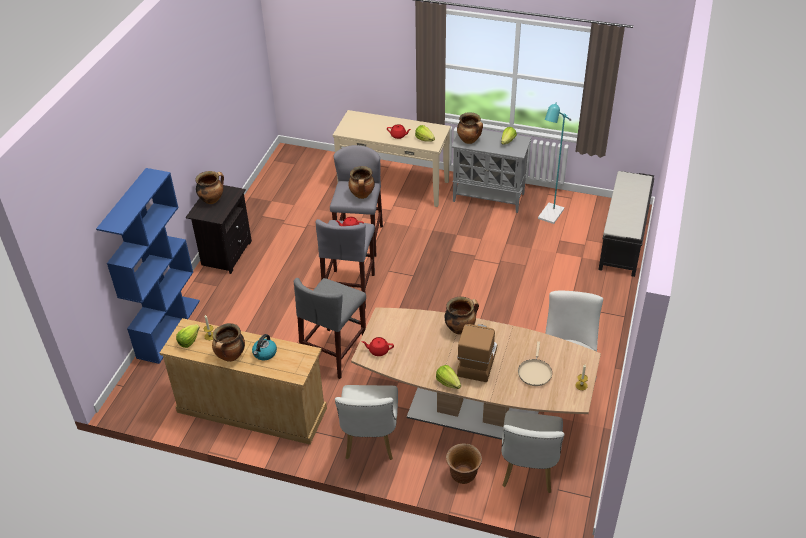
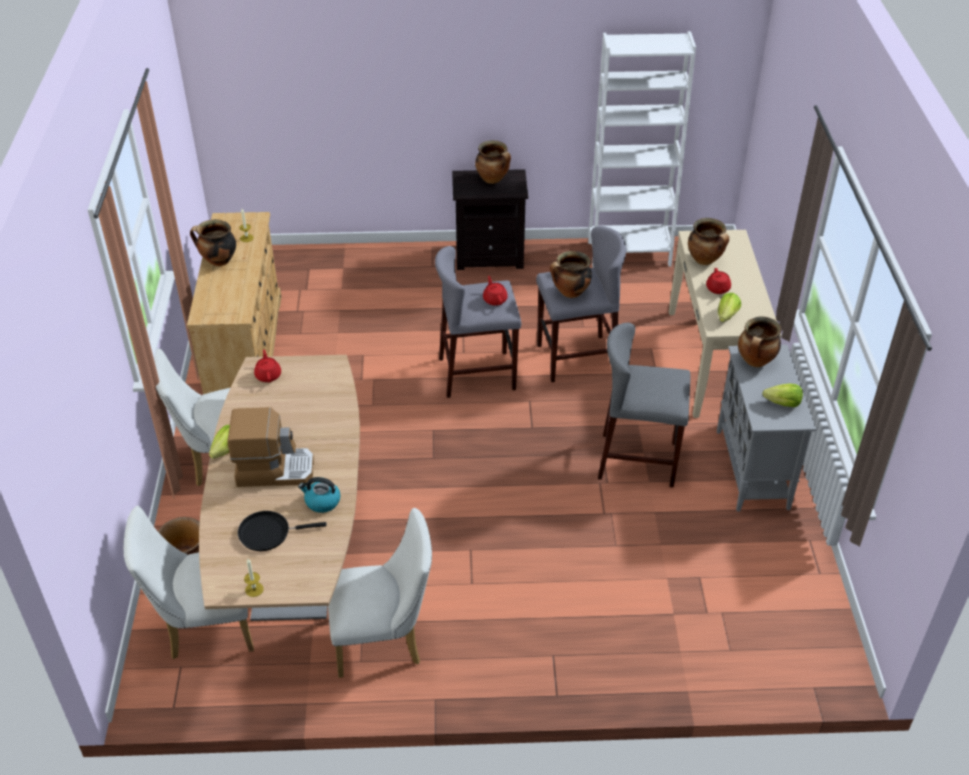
camera: 70 degrees right, 0 degrees up
blue bookcase [96,168,200,364] -> none
lettuce [176,324,200,348] -> none
kettle [252,334,277,360] -> kettle moved to [298,477,340,513]
grey stool [294,278,366,379] -> grey stool moved to [598,323,691,487]
cooking pot [444,297,479,335] -> cooking pot moved to [688,218,729,265]
beige frying pan [518,341,552,386] -> black frying pan [238,511,327,551]
turquoise floor lamp [538,102,571,224] -> none
black bench [598,171,654,277] -> none
none -> white bookcase [588,31,696,268]

